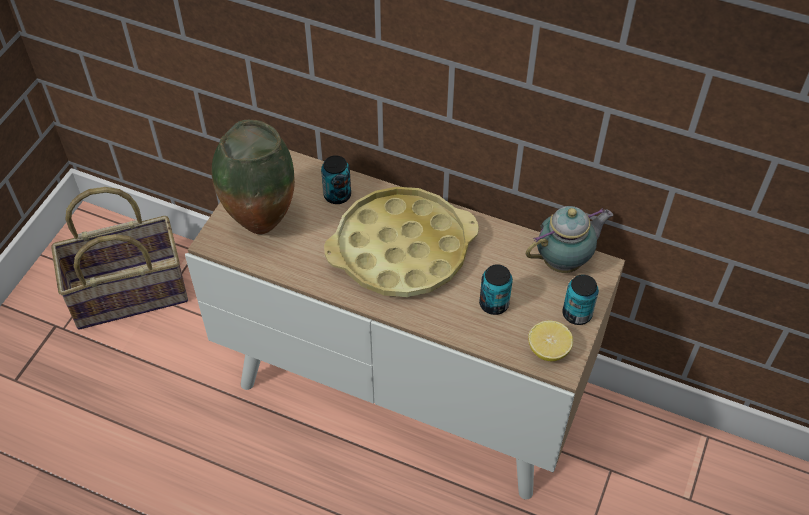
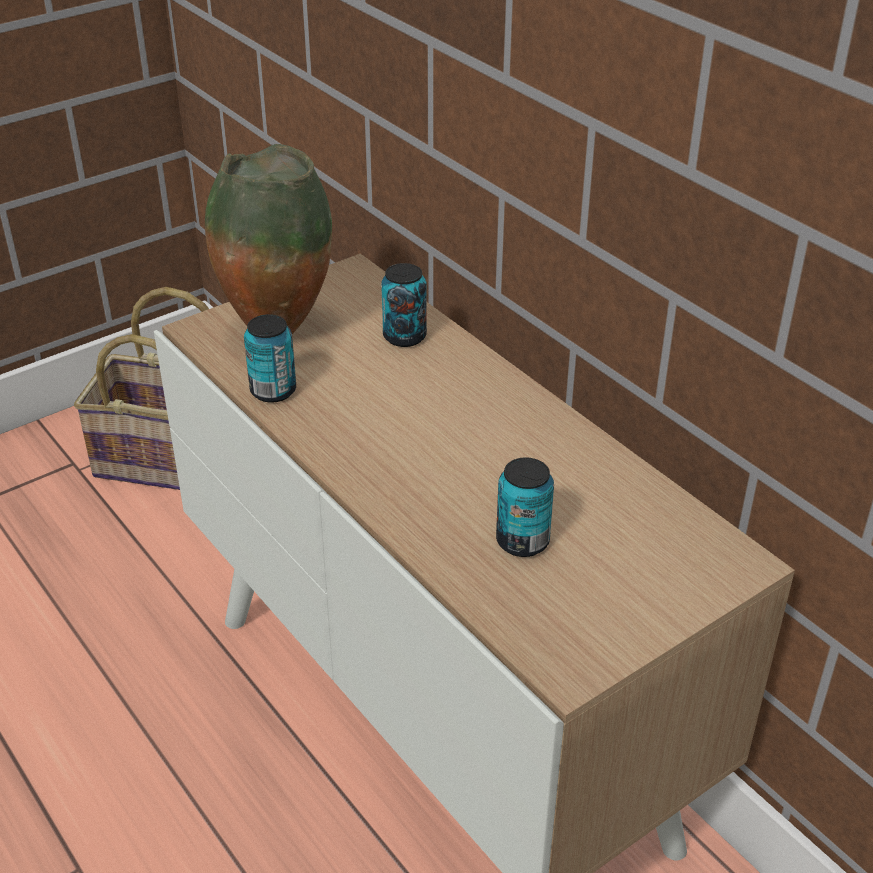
camera: 30 degrees right, 15 degrees down
yellow tray [324,187,479,297] -> none
teapot [526,206,613,273] -> none
lemon [528,321,573,361] -> none
can [562,274,599,325] -> can moved to [244,314,296,403]

